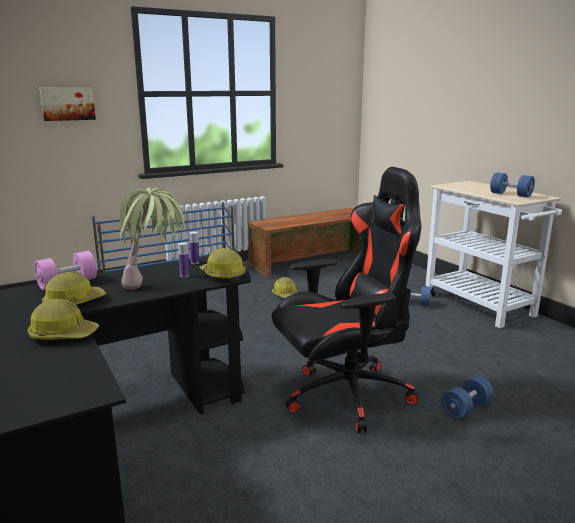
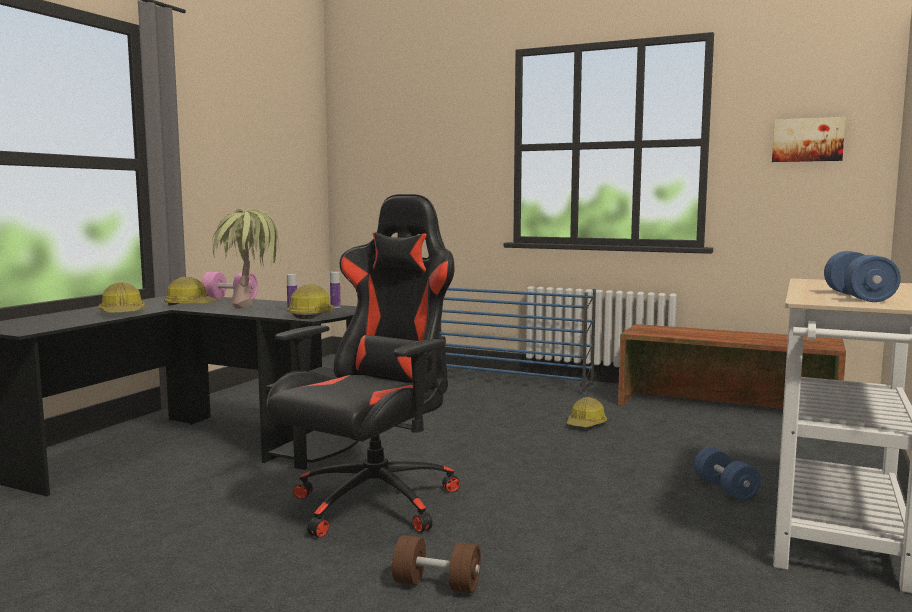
camera: 55 degrees right, 10 degrees down
picture [39,87,96,121] -> picture moved to [772,117,846,162]
black office chair [272,167,421,433] -> black office chair turned 90 degrees counterclockwise [266,194,460,538]
blue dumbbell [442,376,493,419] -> brown dumbbell [392,535,481,593]

